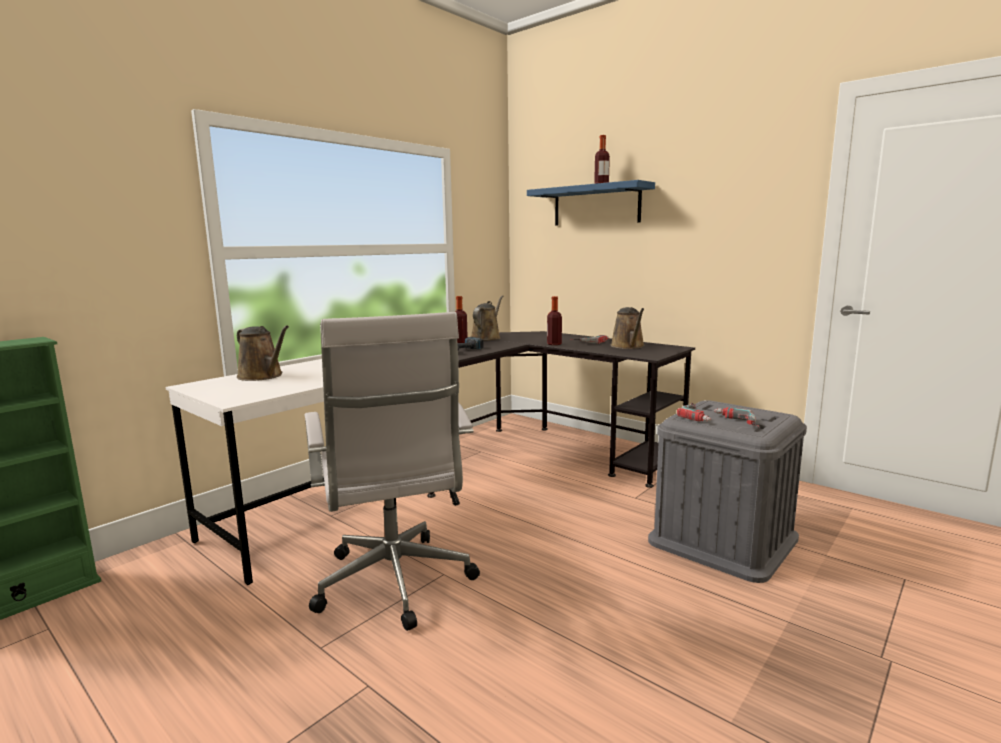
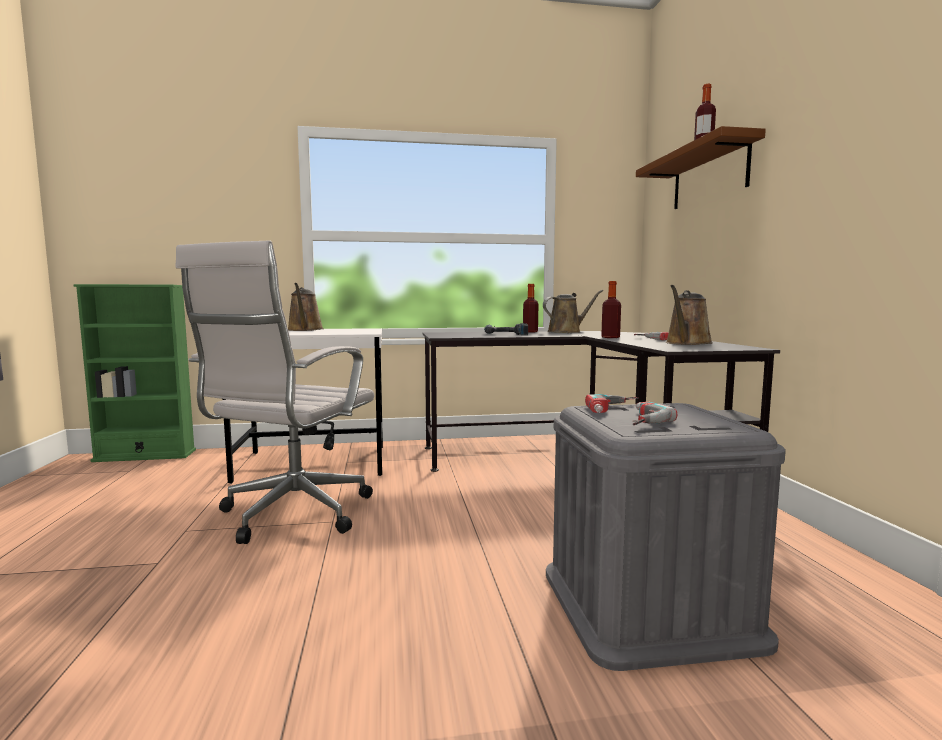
camera: 40 degrees right, 5 degrees down
blue shelf [527,180,655,226] -> brown shelf [636,126,766,209]

